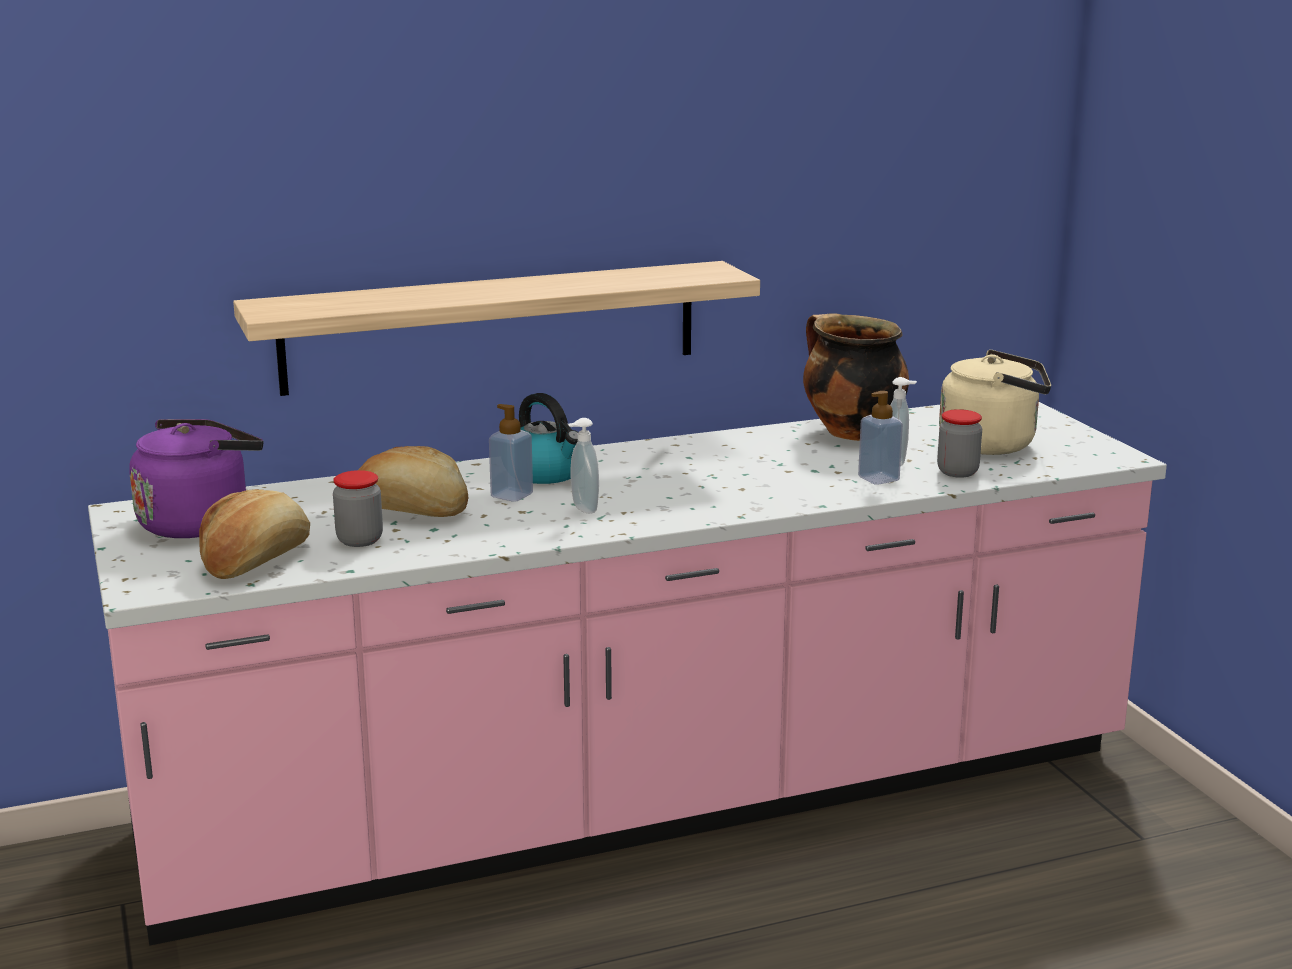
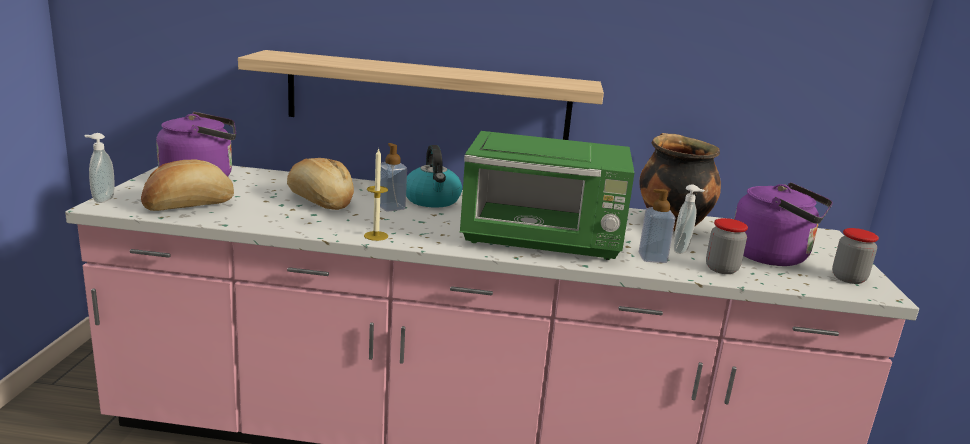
camera: 25 degrees right, 0 degrees up
jar [333,470,383,547] -> jar moved to [832,228,879,284]
soap dispenser [568,418,599,514] -> soap dispenser moved to [84,133,114,203]
beige kettle [939,350,1051,455] -> purple kettle [734,182,833,266]
none -> candle [364,148,388,241]
none -> green microwave [460,131,634,260]

